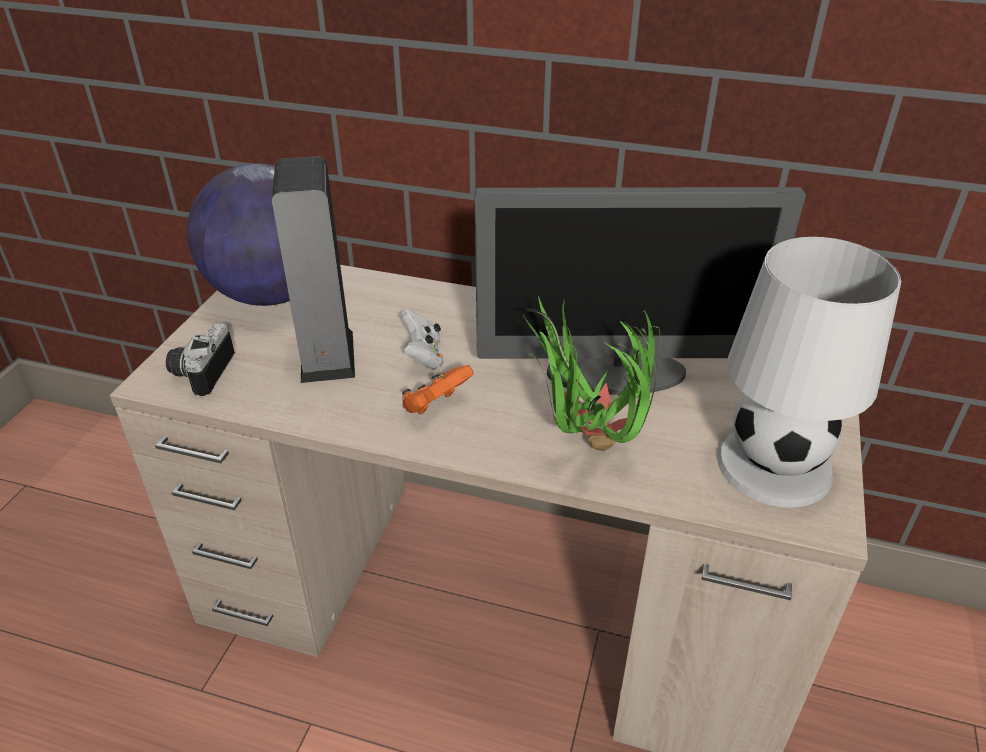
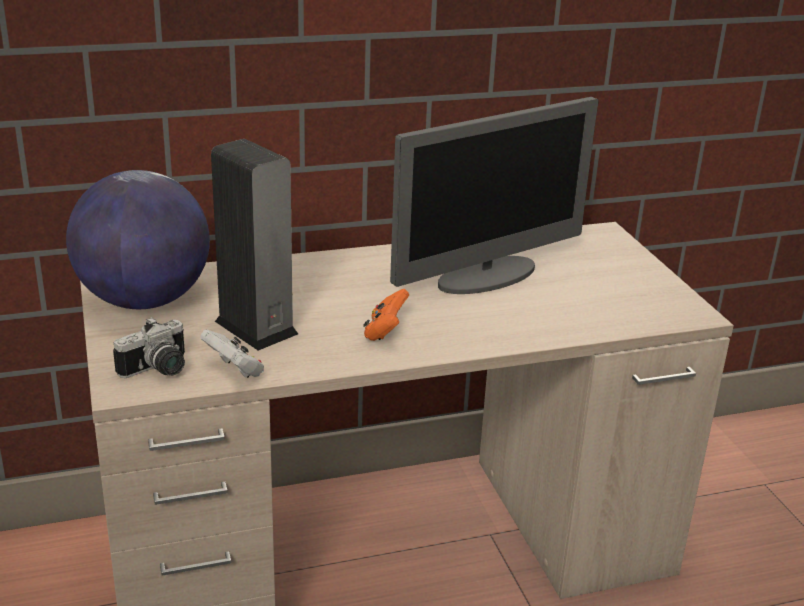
camera: 35 degrees left, 10 degrees down
camera [166,323,235,398] -> camera turned 105 degrees counterclockwise [113,317,185,378]
white game controller [401,309,443,369] -> white game controller moved to [200,329,264,378]
potted plant [524,296,661,451] -> none
white table lamp [717,237,901,508] -> none

